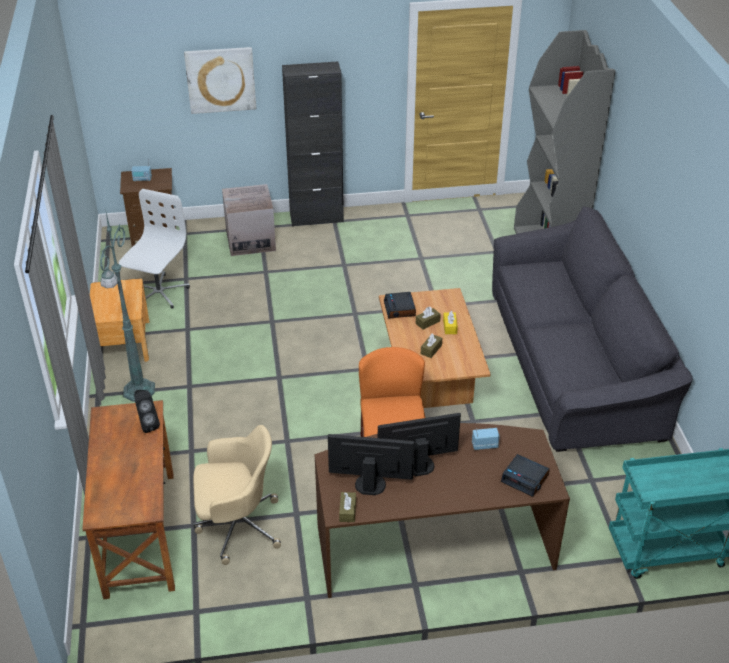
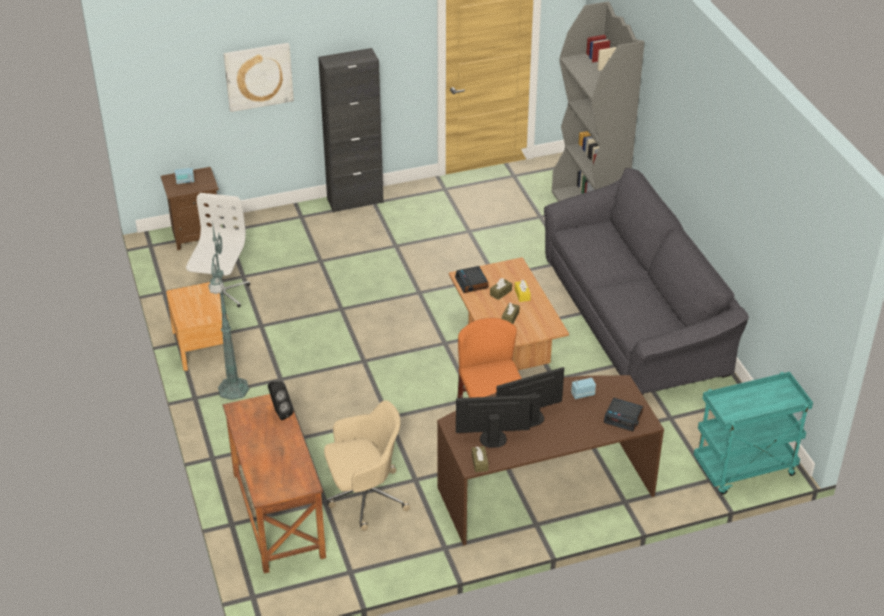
camera: 10 degrees left, 0 degrees up
cardboard box [222,184,276,256] -> none

